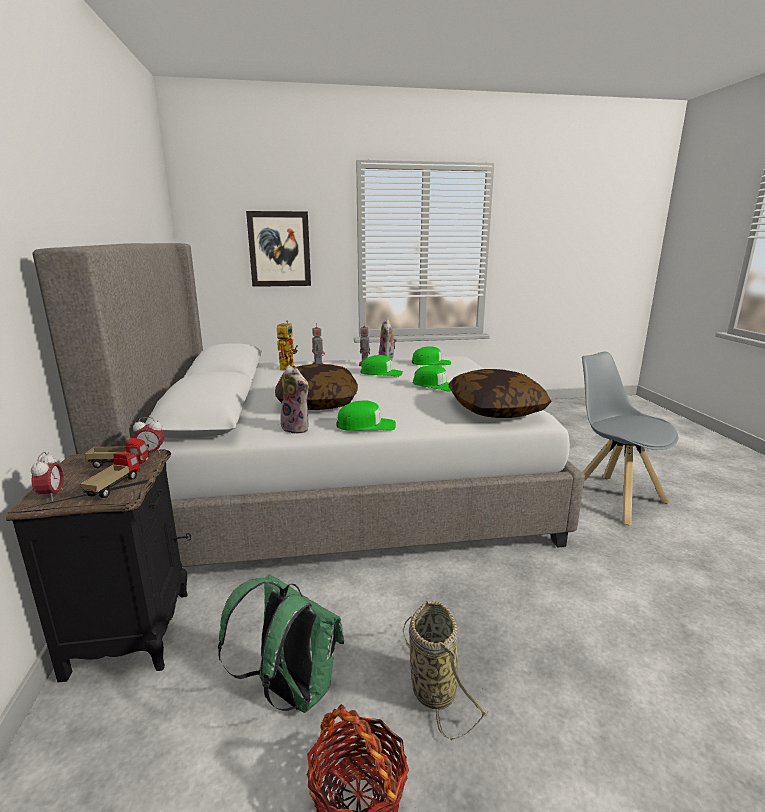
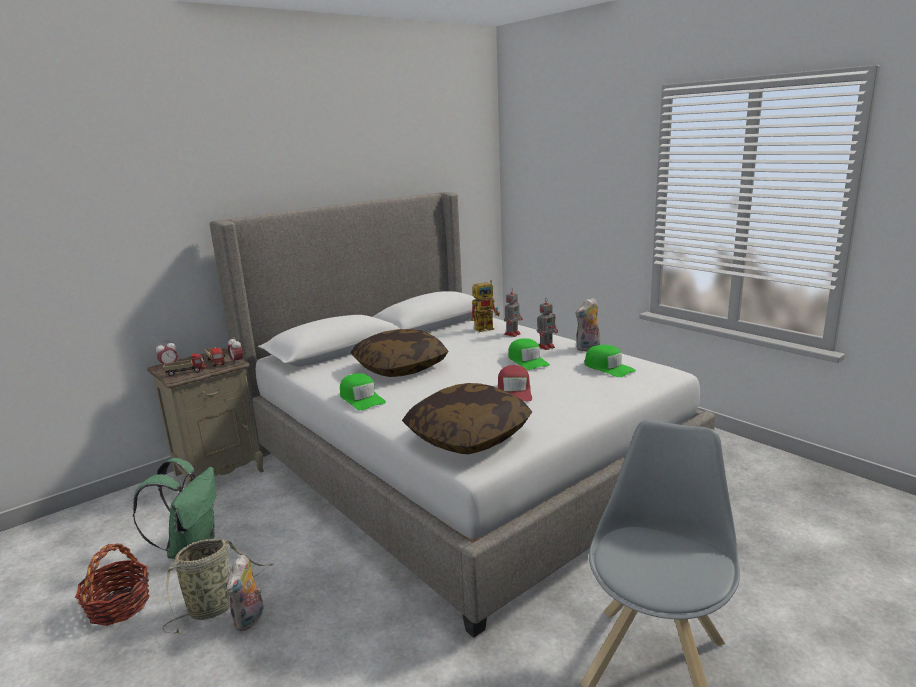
camera: 60 degrees right, 0 degrees up
black nightstand [6,449,191,683] -> beige nightstand [147,348,264,484]
picture [246,211,311,287] -> none
plush toy [280,365,309,434] -> plush toy moved to [226,555,263,631]
green cap [413,365,451,391] -> red cap [498,365,532,401]

